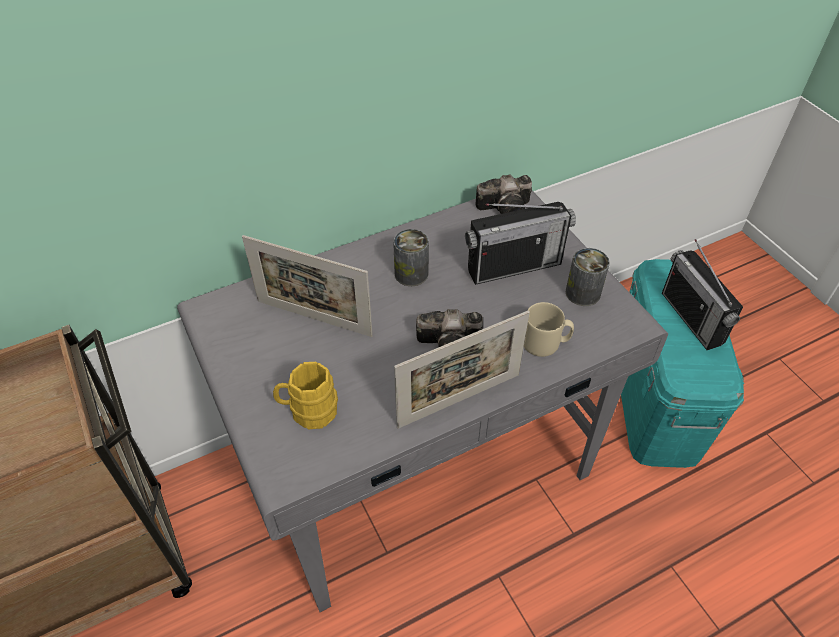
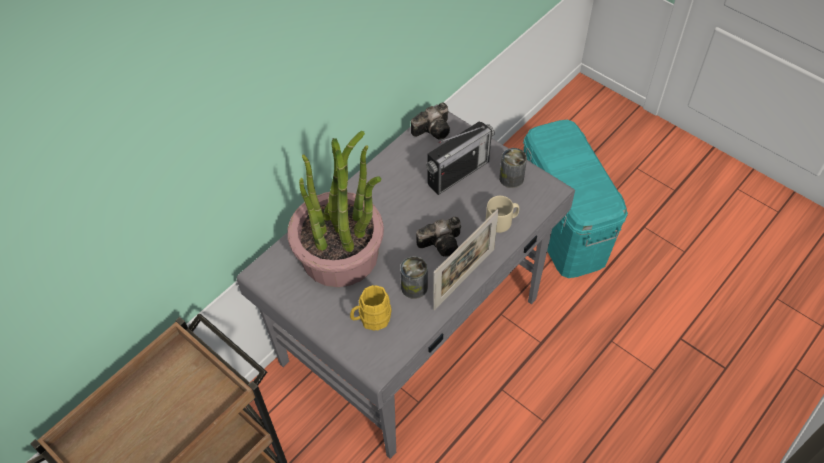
camera: 20 degrees left, 5 degrees up
picture frame [242,235,373,337] -> potted plant [288,131,384,287]
can [393,229,429,286] -> can moved to [400,256,428,299]
radio [662,239,743,350] -> none

